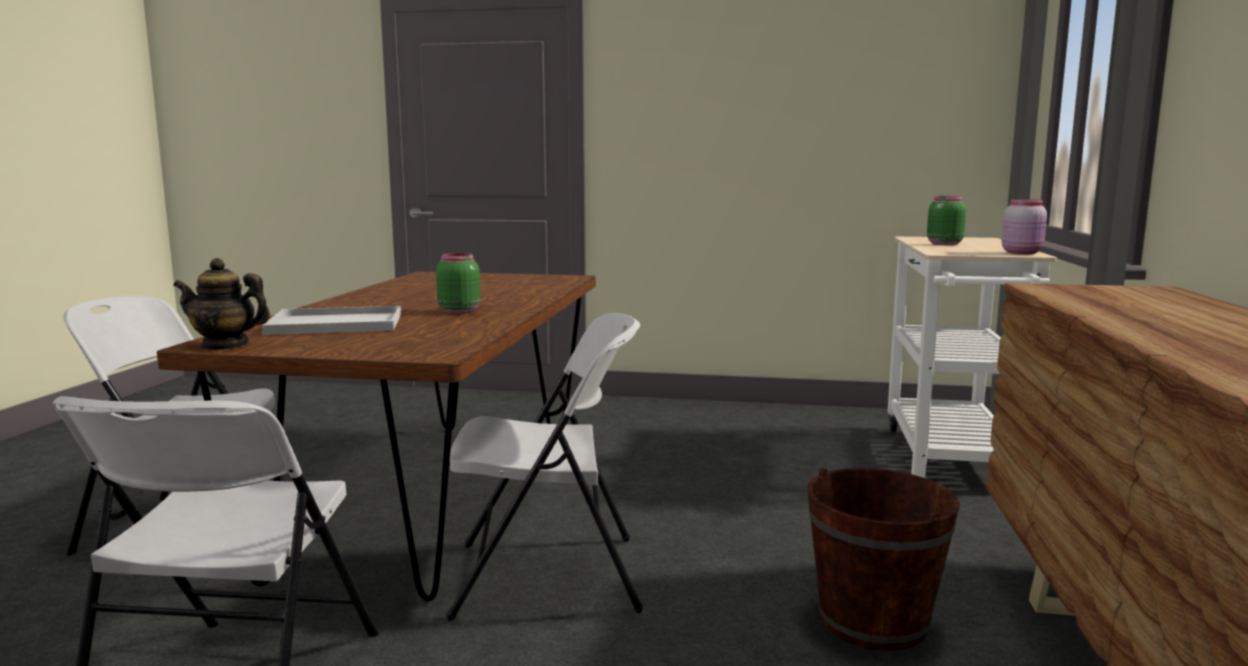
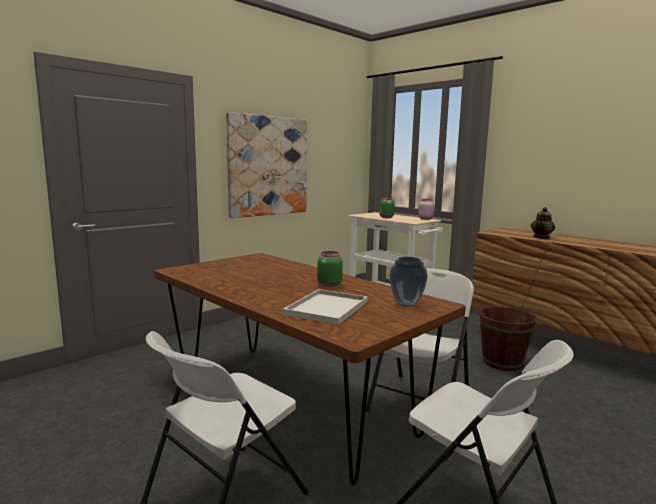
camera: 55 degrees left, 0 degrees up
teapot [173,258,270,350] -> teapot moved to [531,207,555,239]
none -> picture [226,112,307,218]
none -> vase [389,257,428,307]

